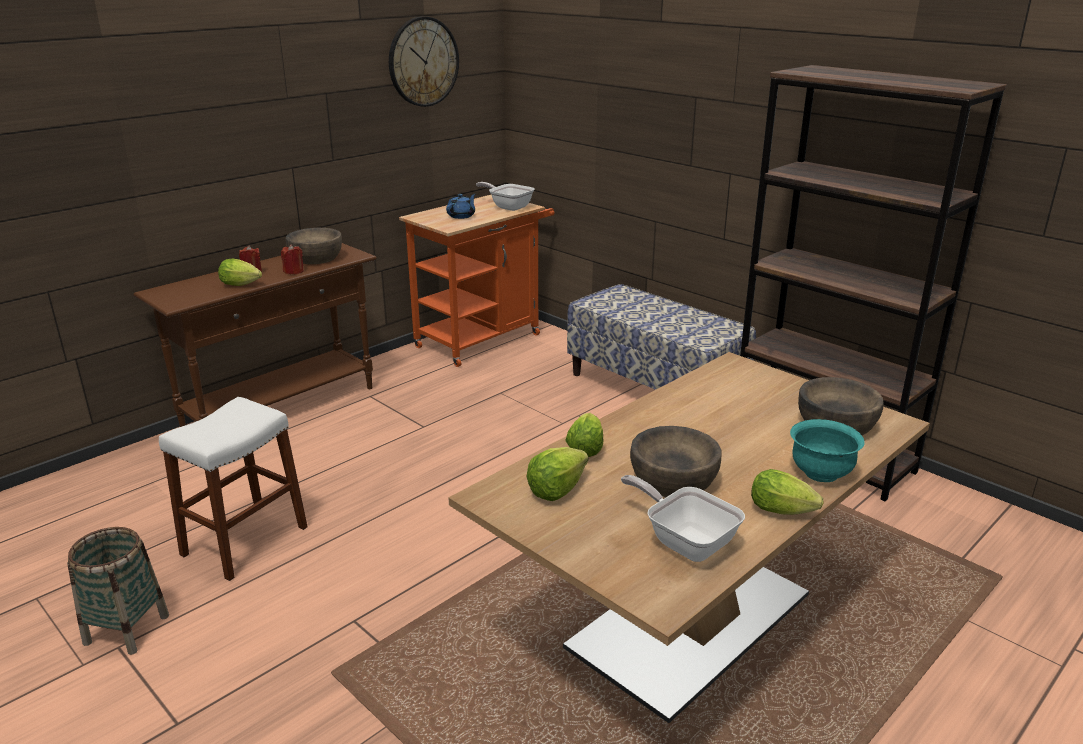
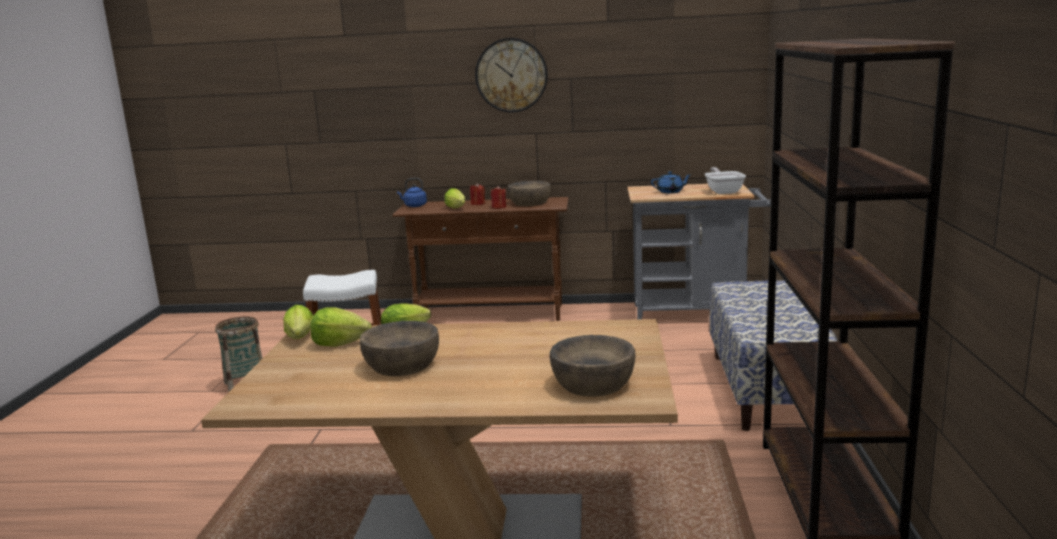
camera: 50 degrees right, 10 degrees down
wall clock [389,16,459,107] -> wall clock moved to [475,38,548,112]
orange cart [399,195,555,367] -> grey cart [627,184,771,319]
frying pan [621,475,745,562] -> none
lettuce [751,469,824,515] -> lettuce moved to [283,305,313,339]
turquoise bowl [790,419,865,482] -> none
none -> blue kettle [397,178,427,207]

